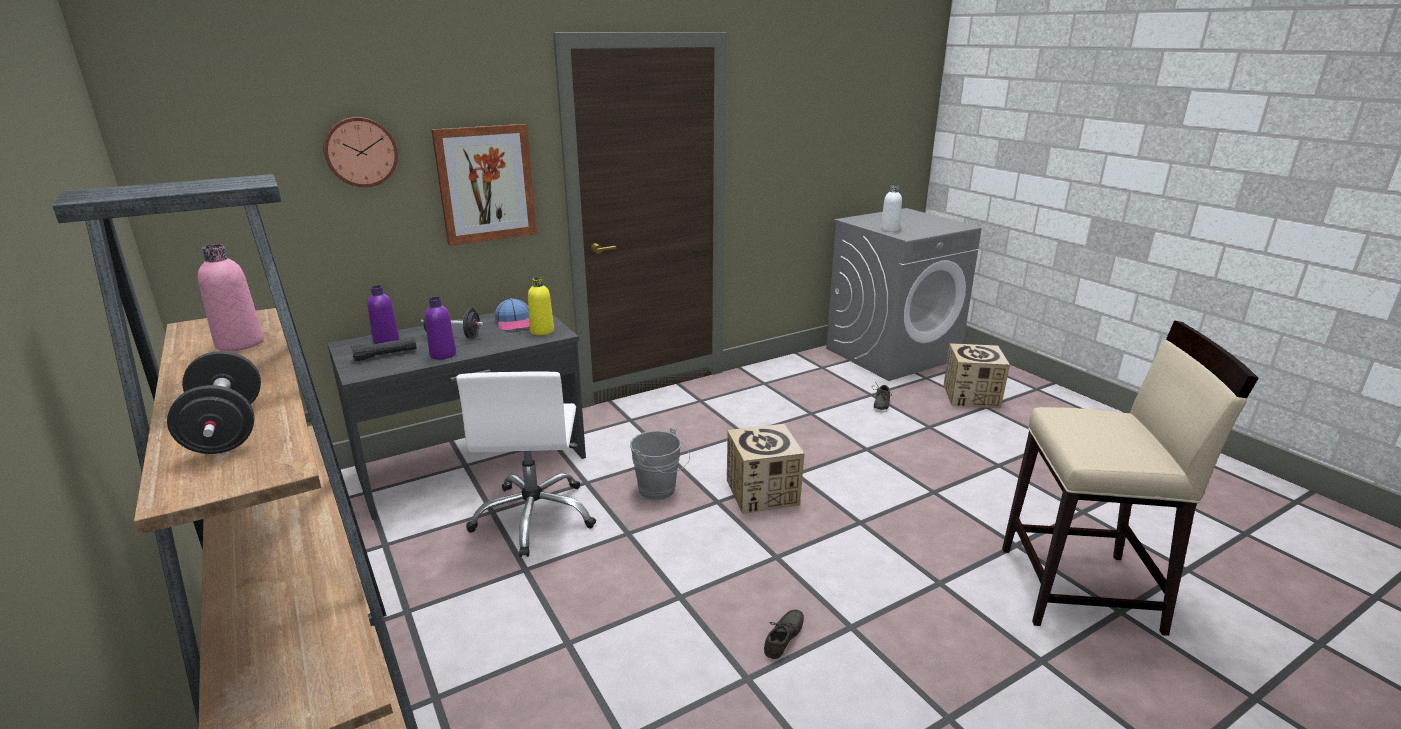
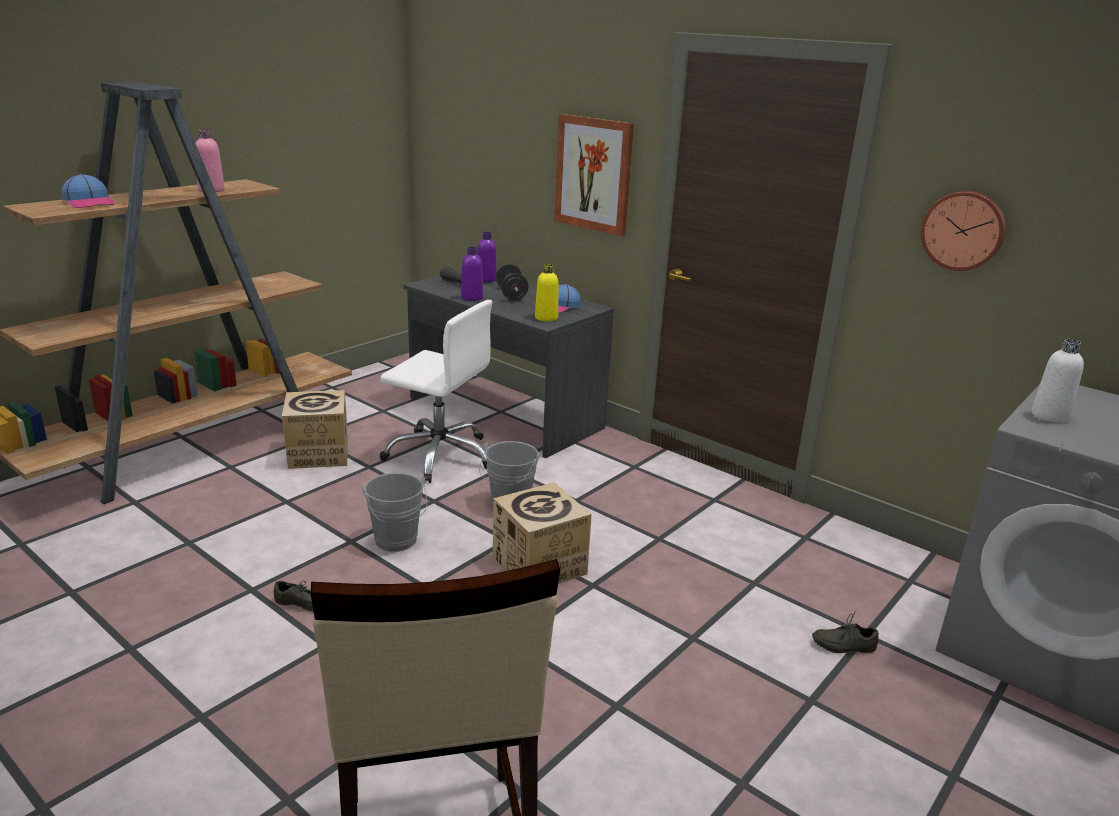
camera: 70 degrees right, 0 degrees up
black dumbbell [167,351,261,454] -> cap [61,174,115,208]
wall clock [323,117,398,187] -> wall clock moved to [921,191,1006,271]
white office chair [456,371,596,557] -> white office chair turned 135 degrees counterclockwise [380,300,492,483]
cardboard box [944,343,1010,408] -> cardboard box moved to [282,390,348,469]
none -> grey bucket [362,473,427,552]

